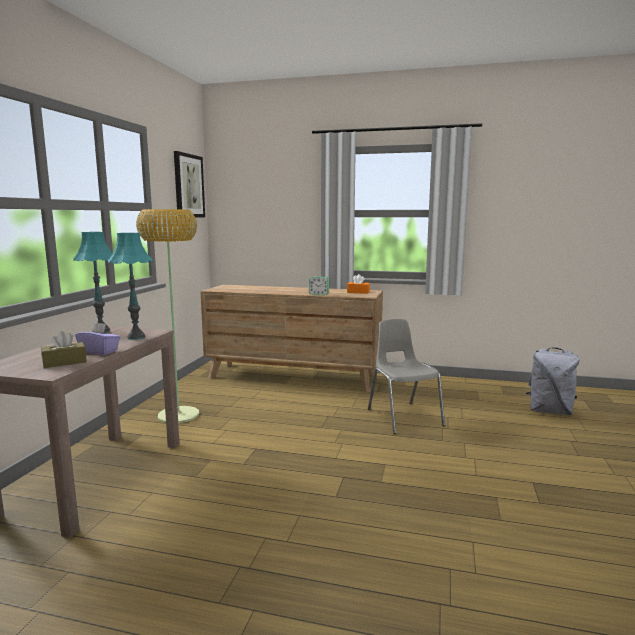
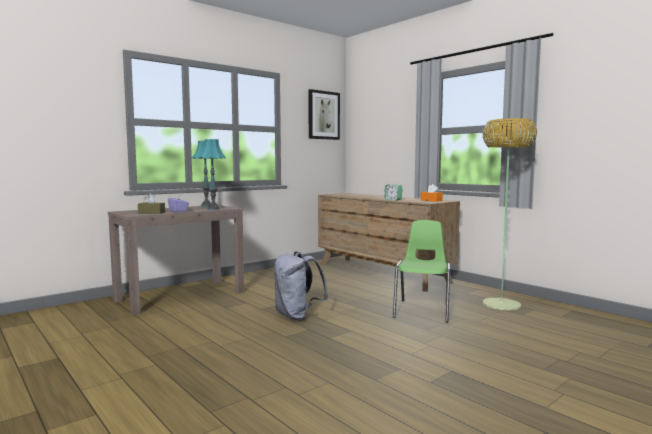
camera: 35 degrees right, 5 degrees down
floor lamp [136,209,199,423] -> floor lamp moved to [483,118,537,310]
grey chair [368,319,445,434] -> green chair [393,220,450,323]
grey backpack [526,347,579,415] -> grey backpack moved to [274,251,328,320]

